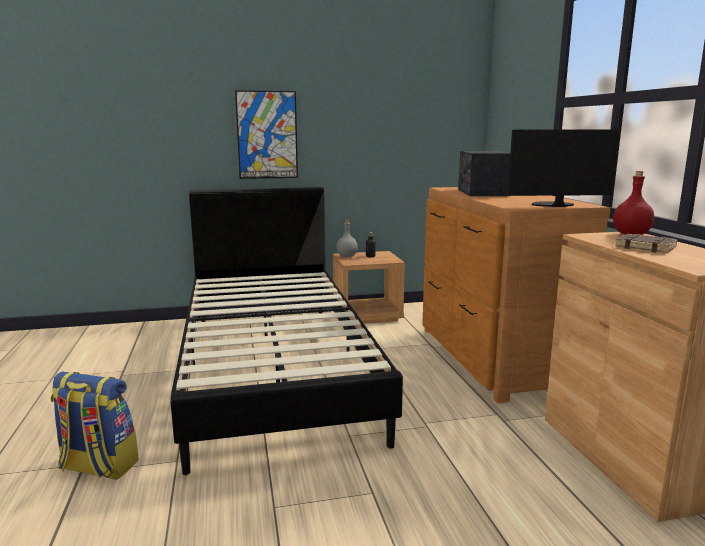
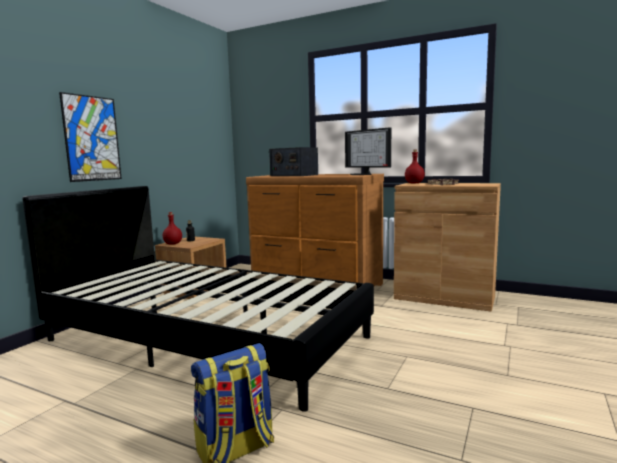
camera: 50 degrees left, 5 degrees down
grey bottle [336,220,358,257] -> red bottle [163,212,182,245]
monitor [507,129,621,207] -> monitor turned 75 degrees counterclockwise [345,127,391,175]

